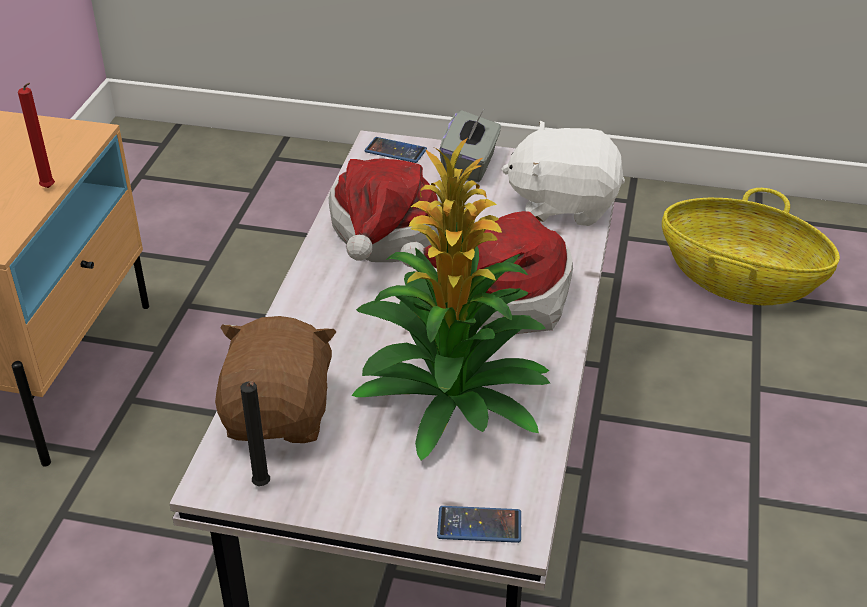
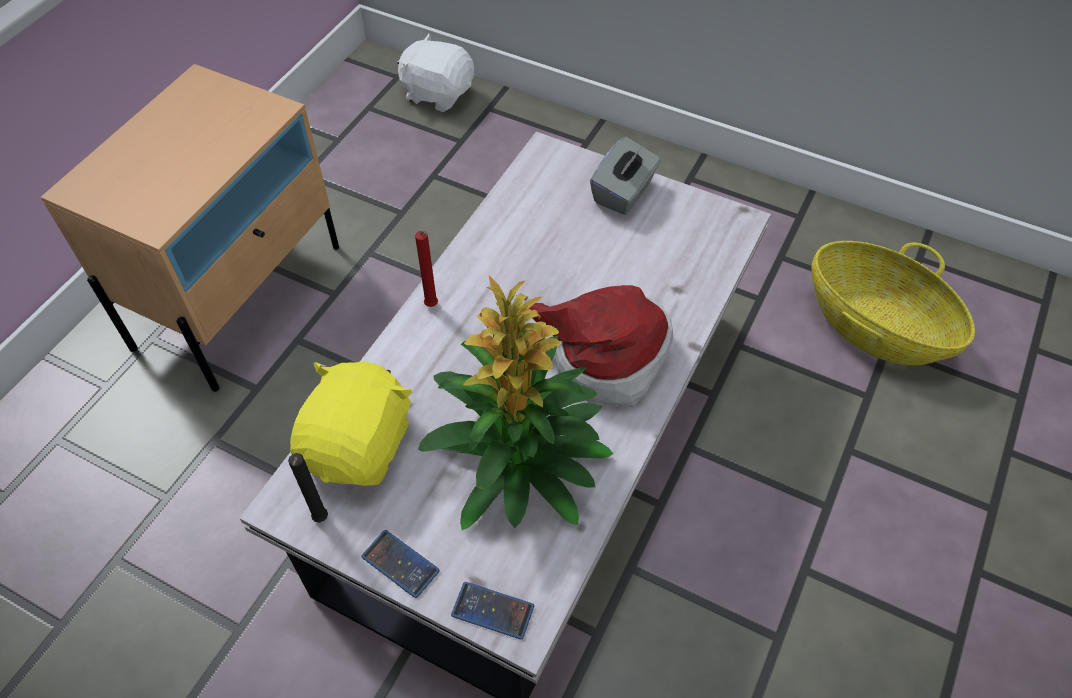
camera: 15 degrees right, 15 degrees up
red candle [18,83,55,188] -> red candle moved to [415,231,438,307]
brown plush toy [215,316,336,443] -> yellow plush toy [290,362,413,486]
hat [329,158,442,262] -> none
phone [364,137,427,163] -> phone moved to [361,530,440,598]
white plush toy [502,121,625,226] -> white plush toy moved to [397,34,474,112]

